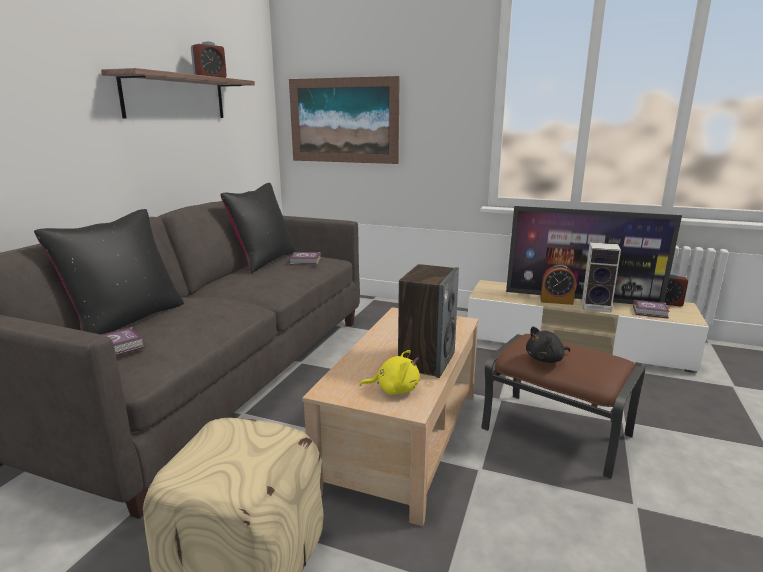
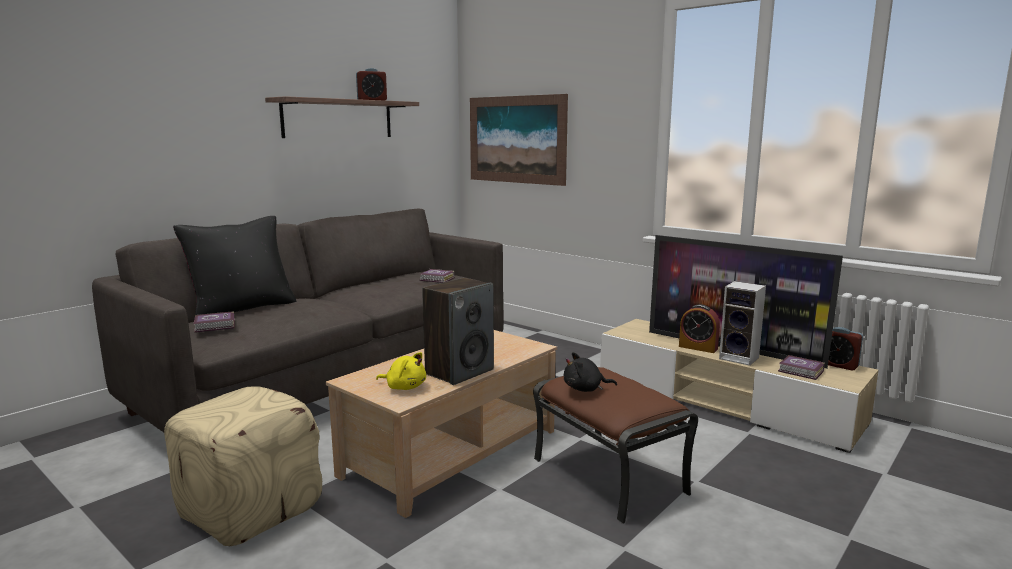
camera: 20 degrees right, 5 degrees down
black pillow [220,183,296,273] -> none

